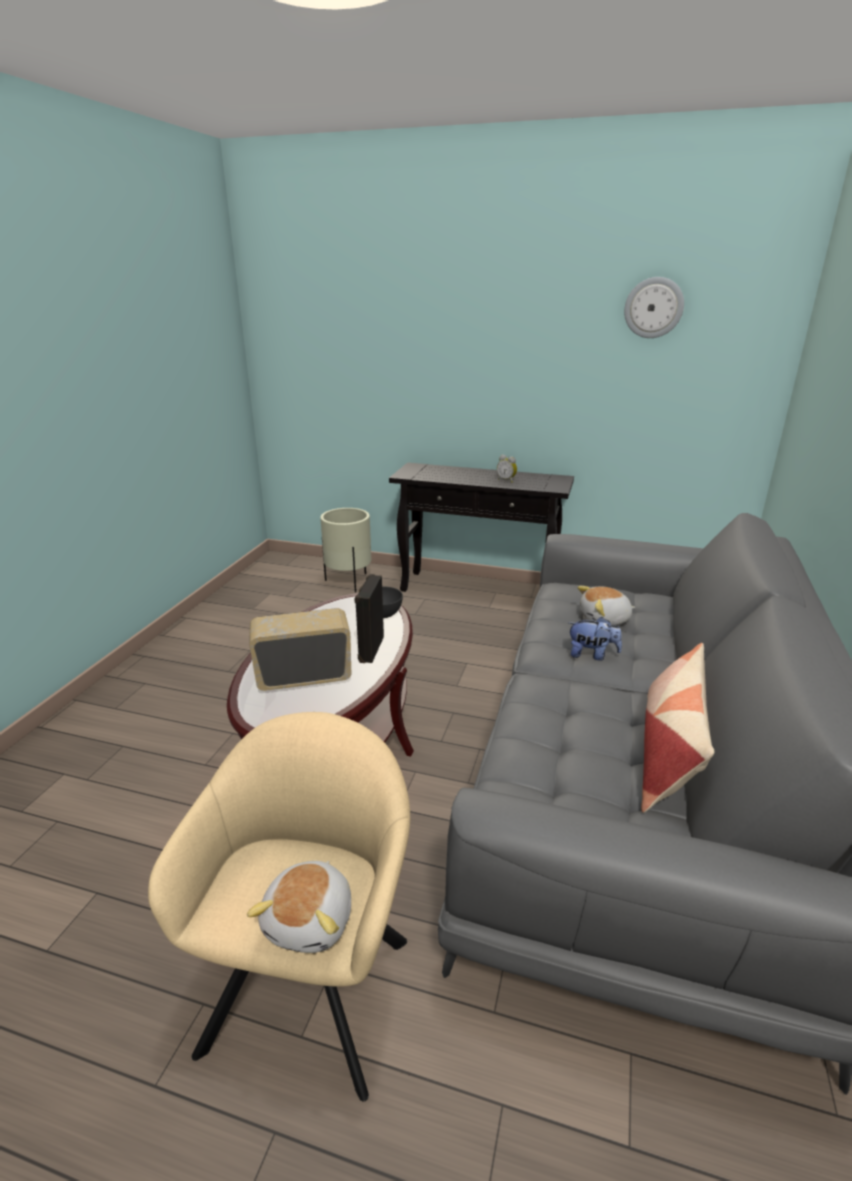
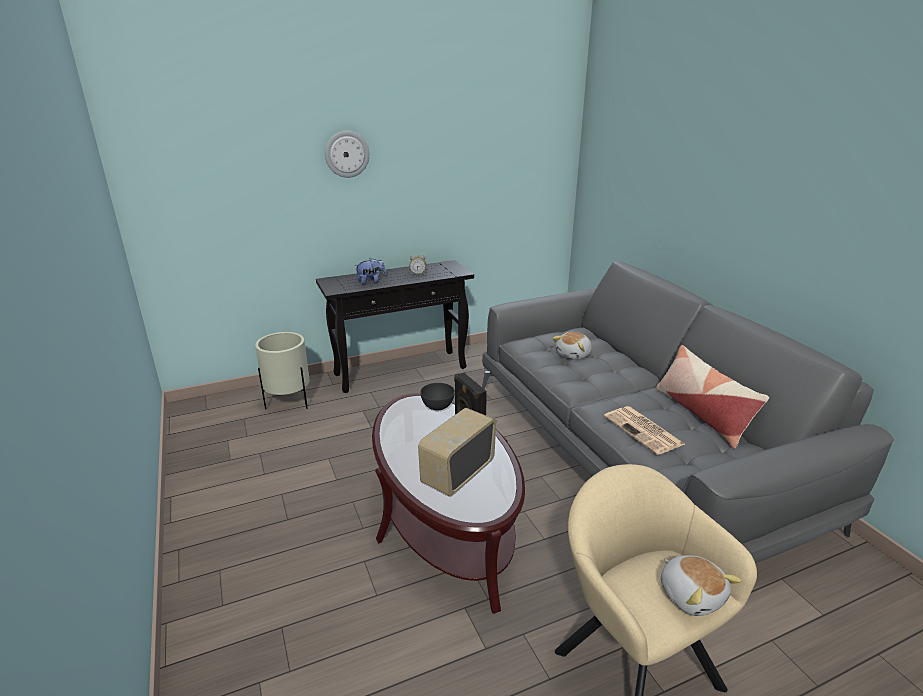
camera: 40 degrees left, 0 degrees up
plush toy [569,617,622,660] -> plush toy moved to [354,258,386,284]
wall clock [624,277,684,338] -> wall clock moved to [325,131,370,178]
none -> newspaper [604,406,685,455]

